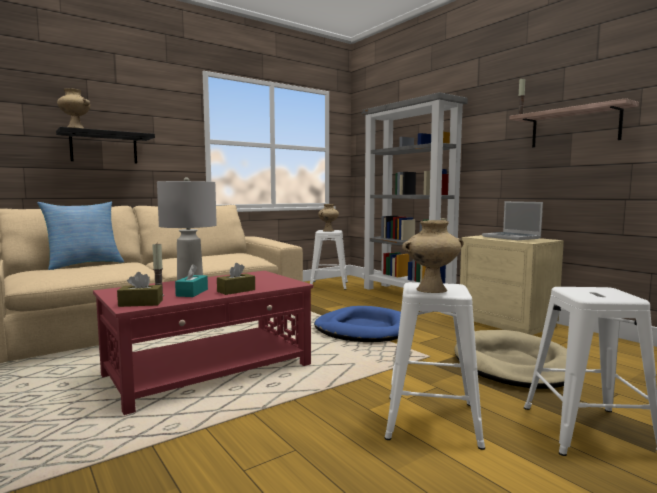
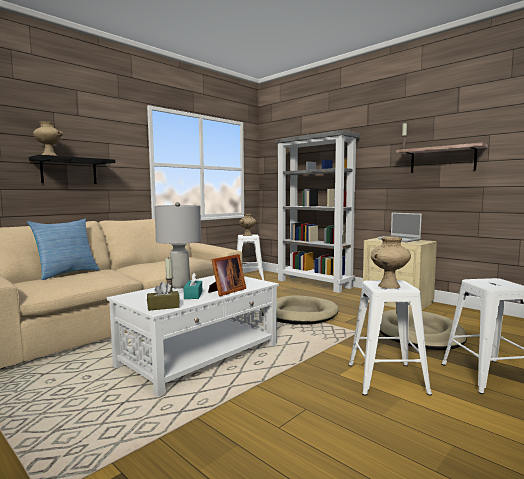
camera: 10 degrees left, 0 degrees up
red coffee table [93,271,314,415] -> white coffee table [107,275,279,397]
brown tissue box [217,263,255,295] -> picture frame [208,254,246,296]
blue dog bed [314,306,401,342] -> beige dog bed [260,296,339,325]

